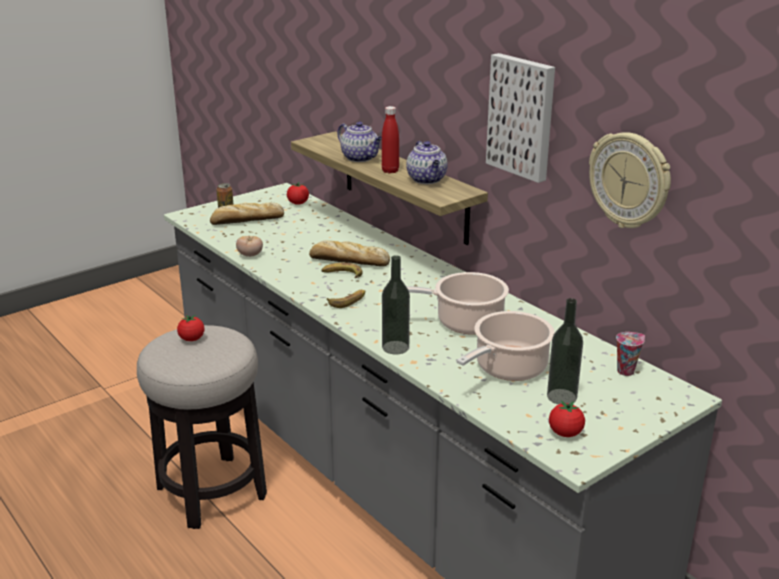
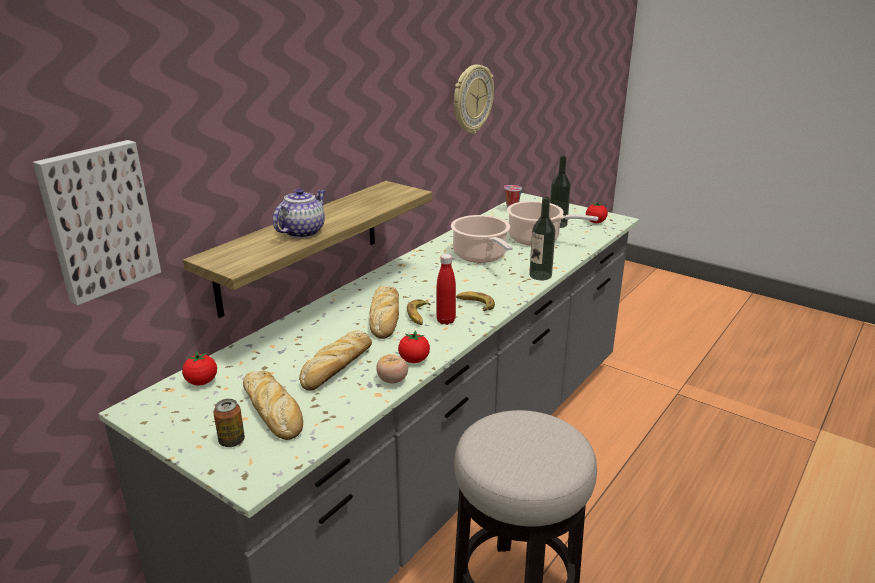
camera: 105 degrees left, 0 degrees up
tomato [177,315,205,341] -> tomato moved to [398,331,430,363]
red bottle [382,106,399,173] -> red bottle moved to [436,254,456,325]
teapot [406,141,447,184] -> none
picture [486,53,555,183] -> picture moved to [33,140,161,306]
none -> bread [299,330,372,391]

